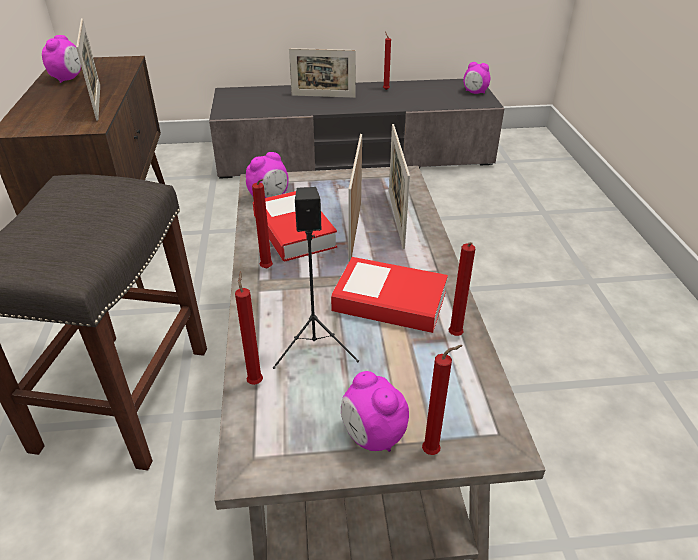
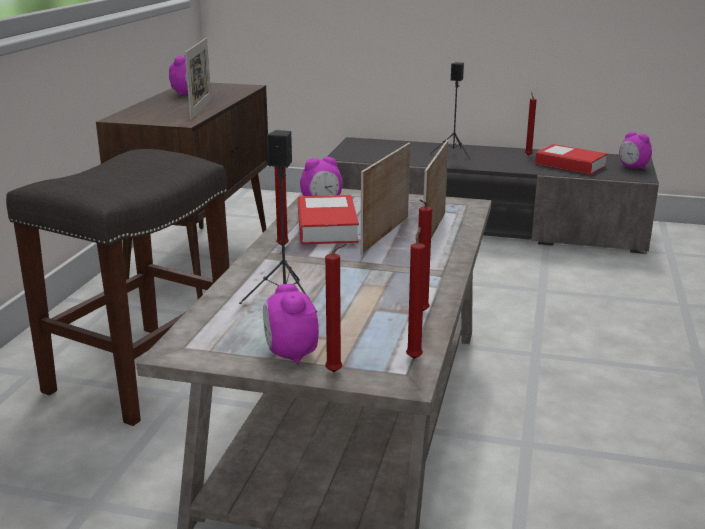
camera: 20 degrees right, 15 degrees down
red candle [235,271,263,385] -> red candle moved to [406,227,425,359]
picture frame [289,48,356,98] -> black speaker [429,62,470,160]
book [331,257,448,333] -> book moved to [535,144,607,175]

